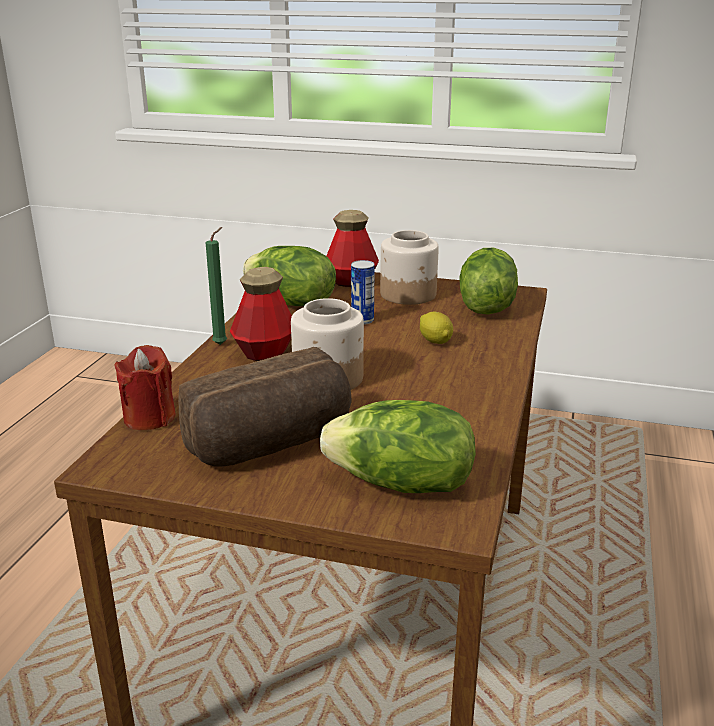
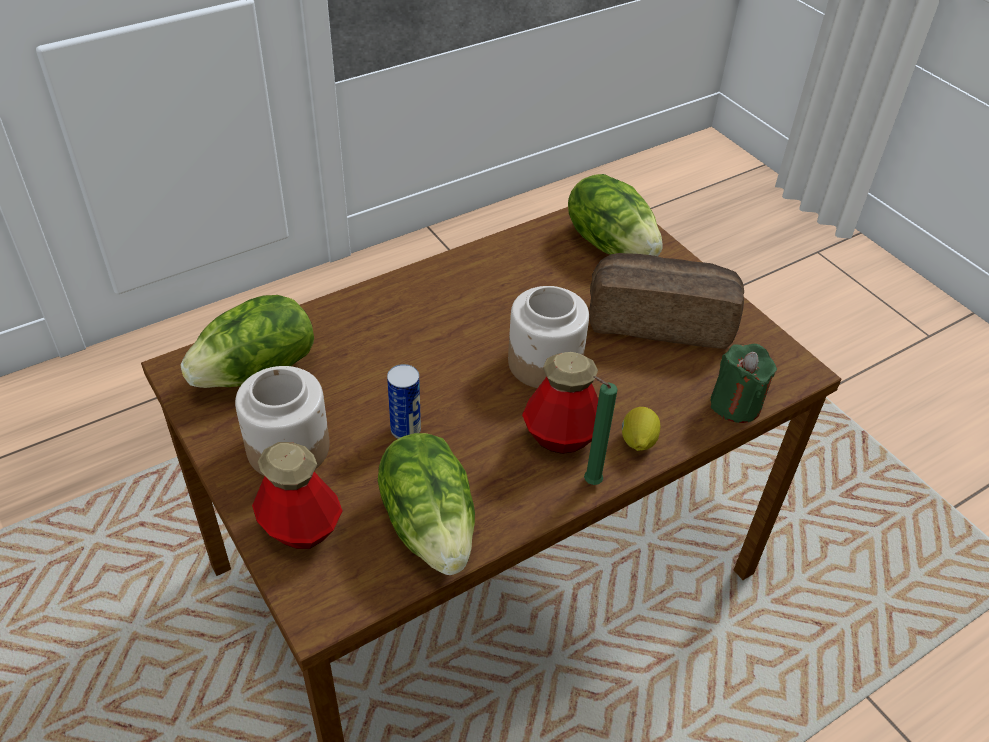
camera: 140 degrees left, 20 degrees up
red candle [114,345,176,430] -> green candle [710,344,777,423]
lemon [420,312,453,344] -> lemon moved to [622,407,660,451]

